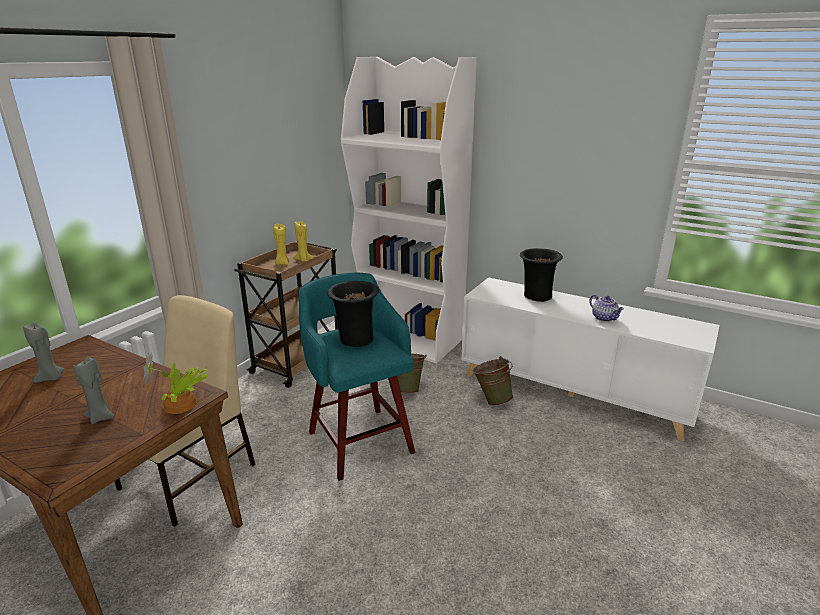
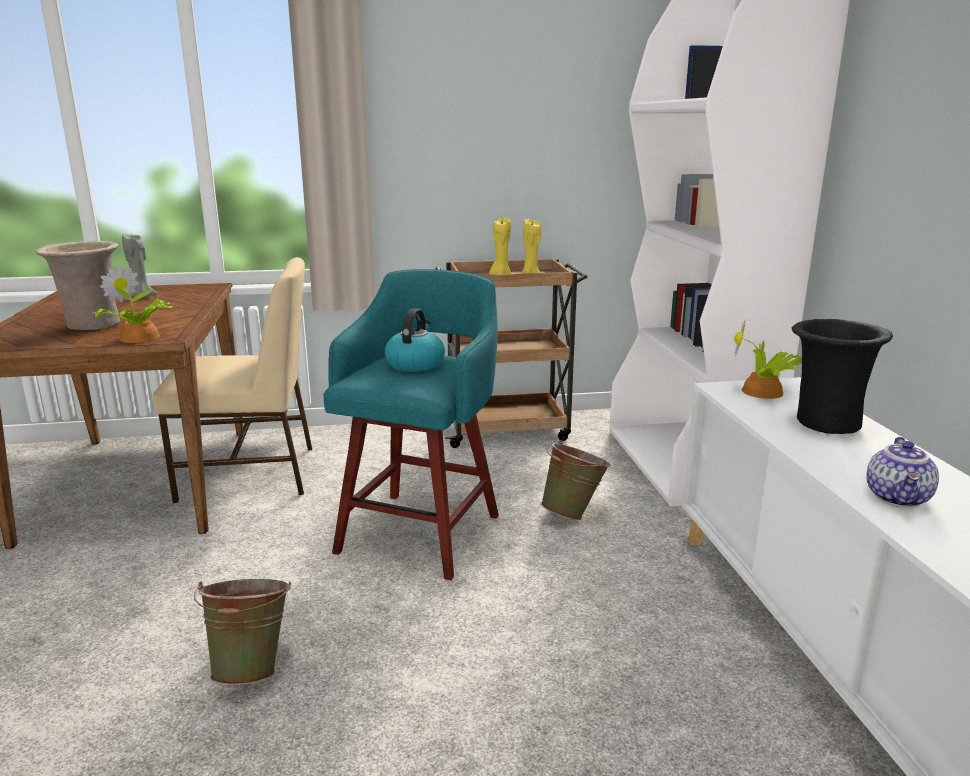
camera: 50 degrees right, 5 degrees down
grey candle [73,357,115,424] -> beige vase [35,241,120,330]
black vase [327,281,379,347] -> kettle [385,308,445,372]
green bucket [473,356,513,406] -> green bucket moved to [194,579,291,685]
none -> potted plant [734,318,802,399]

